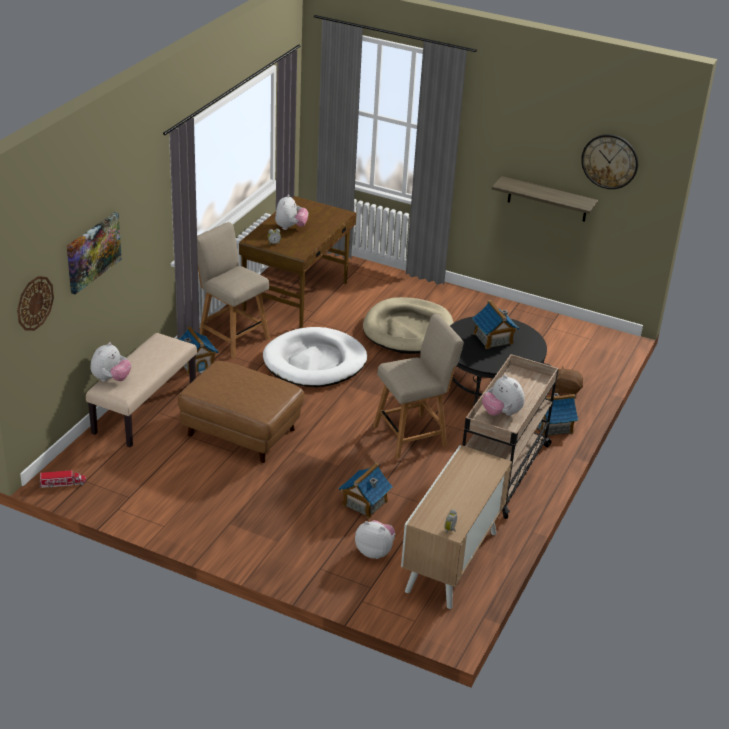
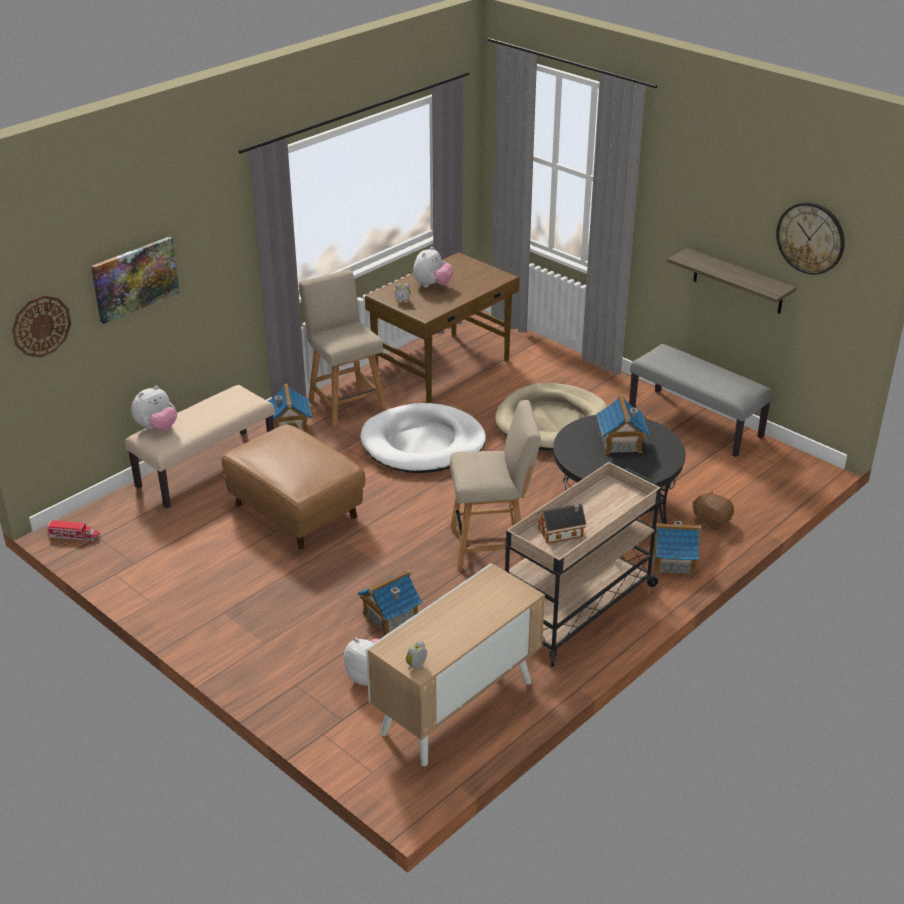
camera: 20 degrees right, 0 degrees up
plush toy [482,375,525,416] -> toy house [538,503,586,544]
none -> grey bench [629,344,773,457]

